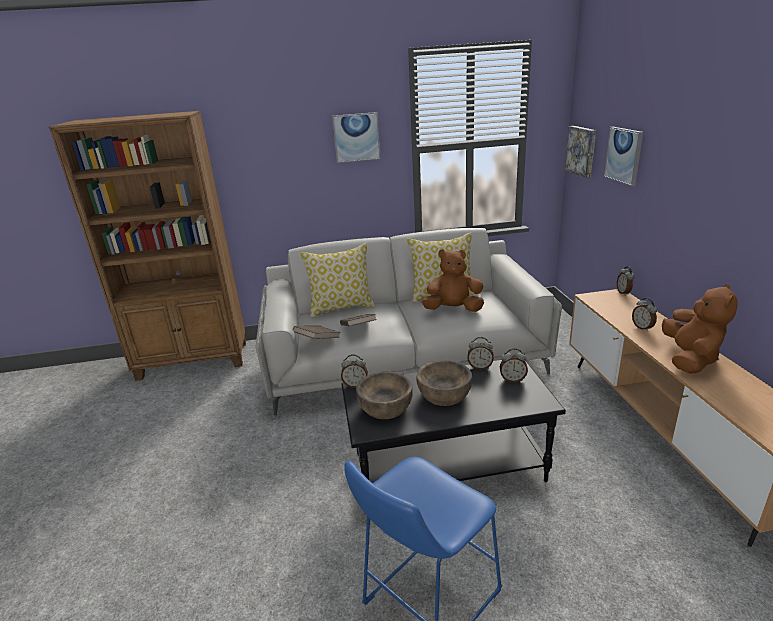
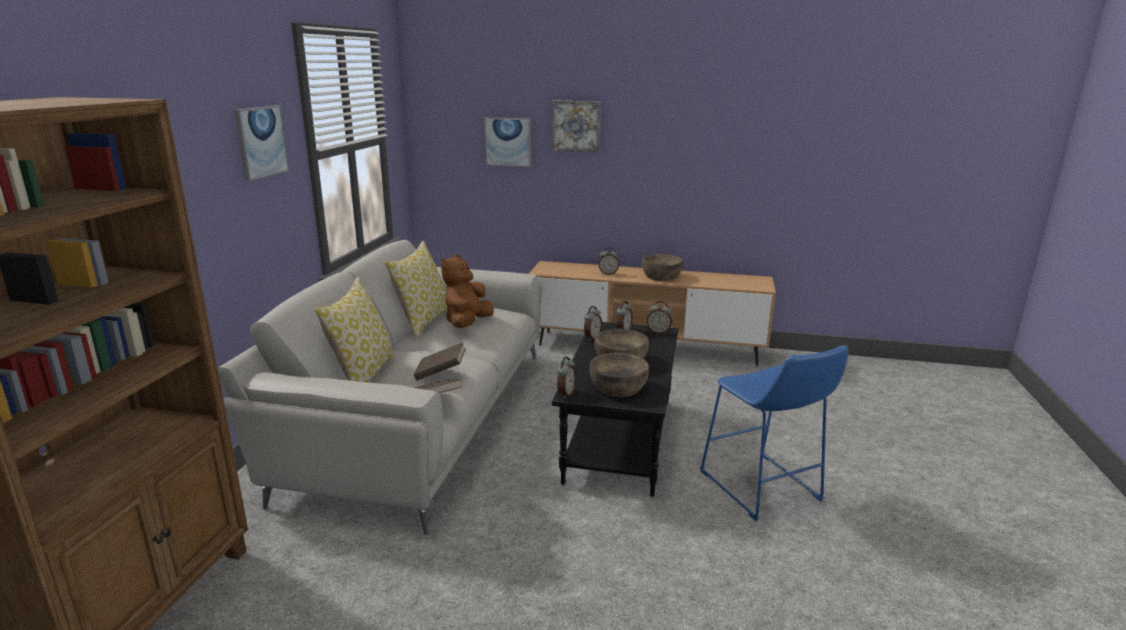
camera: 70 degrees left, 5 degrees down
picture [565,126,596,178] -> picture moved to [552,100,601,152]
alarm clock [617,266,635,296] -> alarm clock moved to [647,301,672,334]
brown plush toy [662,283,738,374] -> brown bowl [642,254,683,281]

